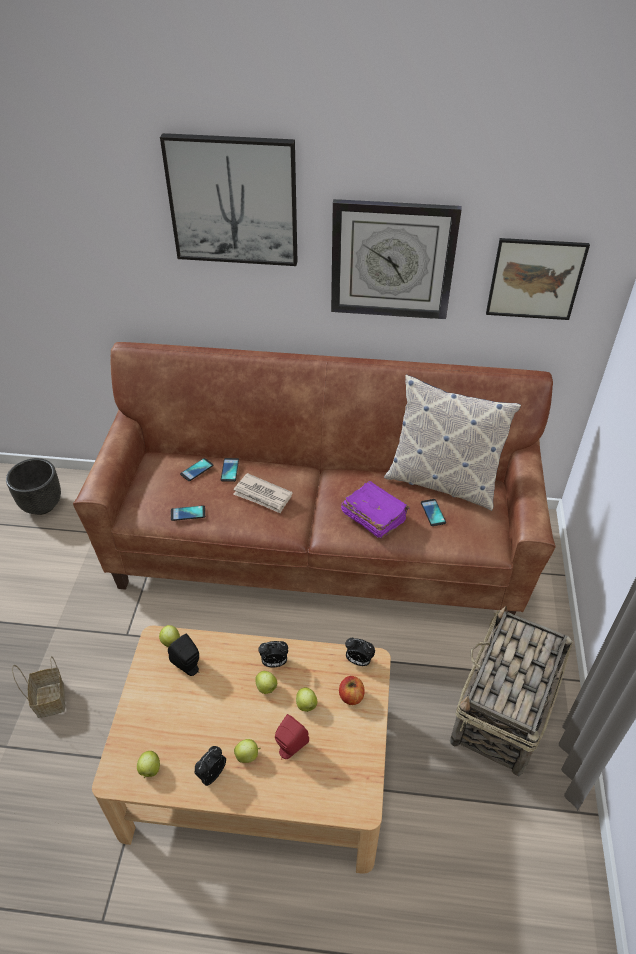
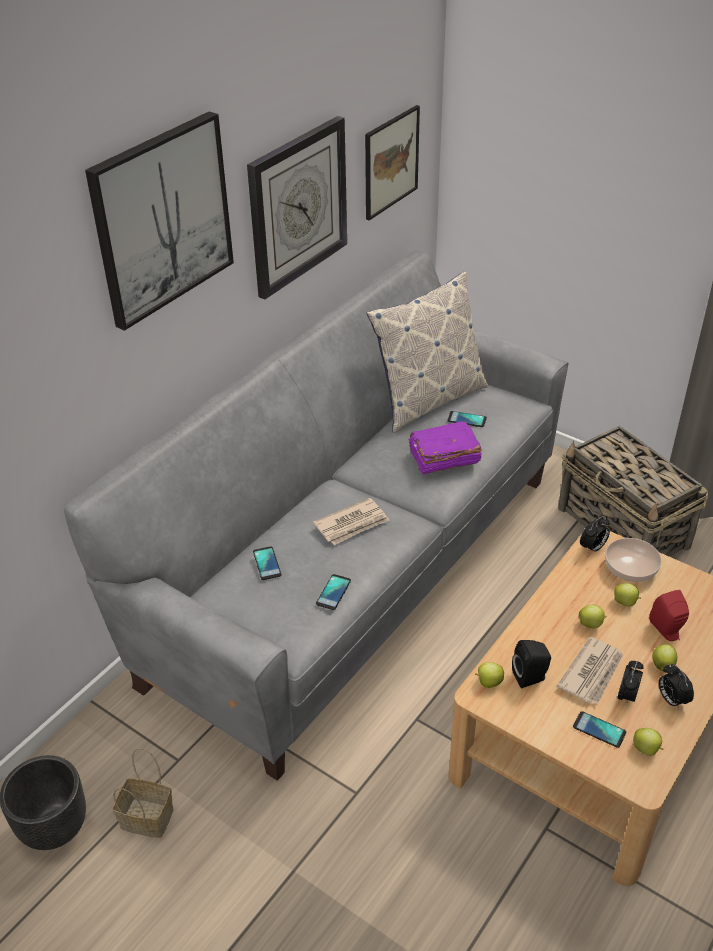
camera: 60 degrees left, 5 degrees down
basket [12,656,65,718] -> basket moved to [113,748,173,838]
brown sofa [73,342,556,615] -> grey sofa [64,250,568,781]
phone [221,458,239,482] -> phone moved to [573,711,626,748]
alarm clock [258,641,288,667] -> alarm clock moved to [617,661,644,706]
apple [339,676,365,705] -> bowl [605,538,662,582]
none -> newspaper [557,637,623,704]

